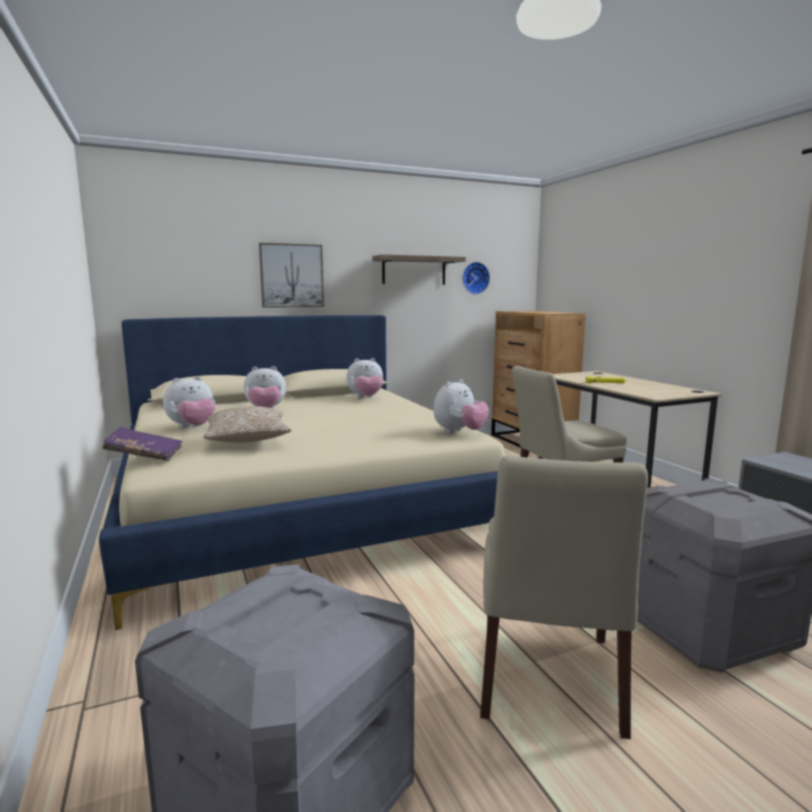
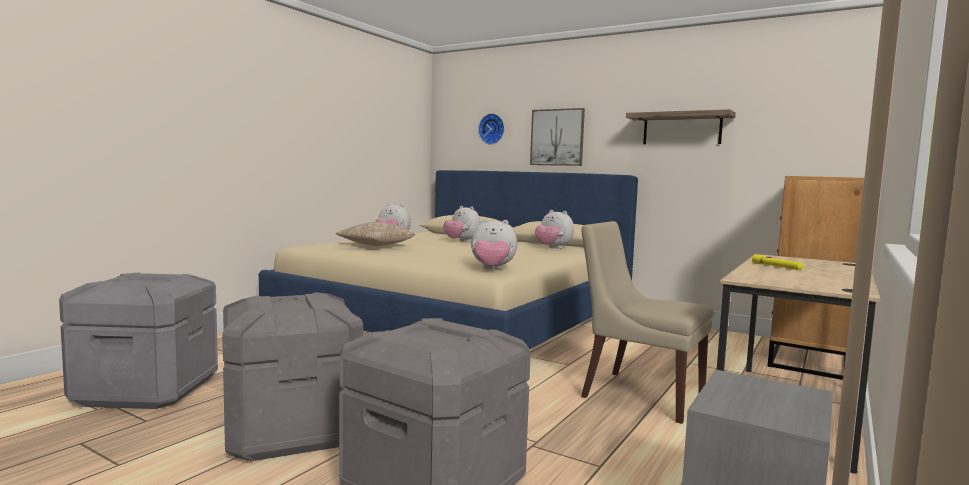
camera: 55 degrees right, 5 degrees down
purple book [102,427,182,461] -> none
wall clock [462,262,490,294] -> wall clock moved to [478,113,504,145]
beige chair [480,456,648,739] -> grey storage box [222,292,363,461]

